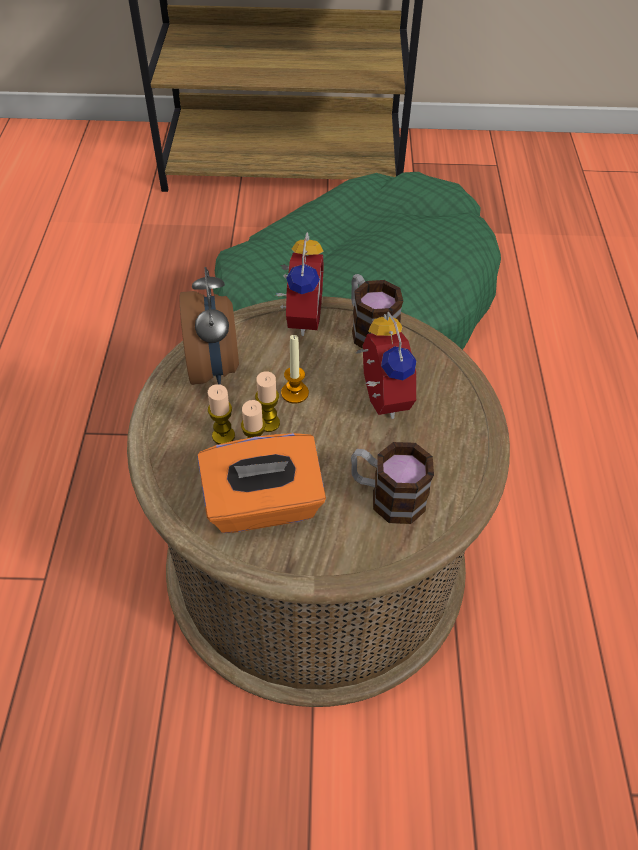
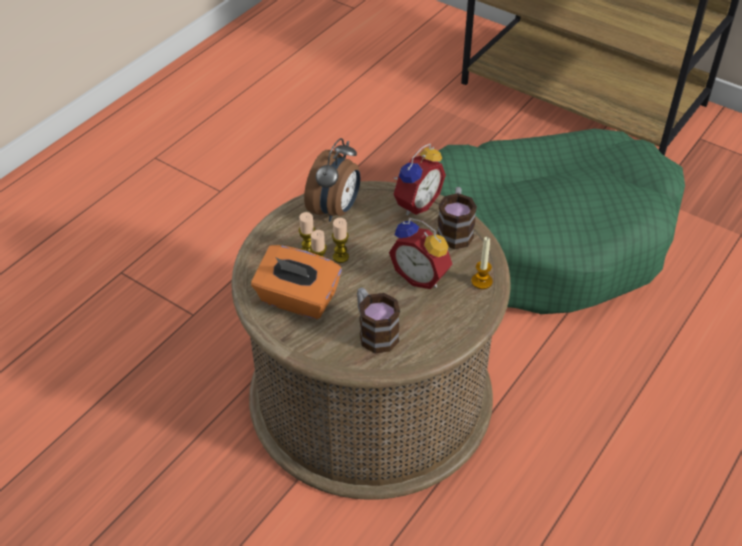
camera: 35 degrees right, 5 degrees down
candle [281,335,309,404] -> candle moved to [471,237,493,289]
alarm clock [356,311,417,419] -> alarm clock turned 105 degrees clockwise [389,218,452,289]

